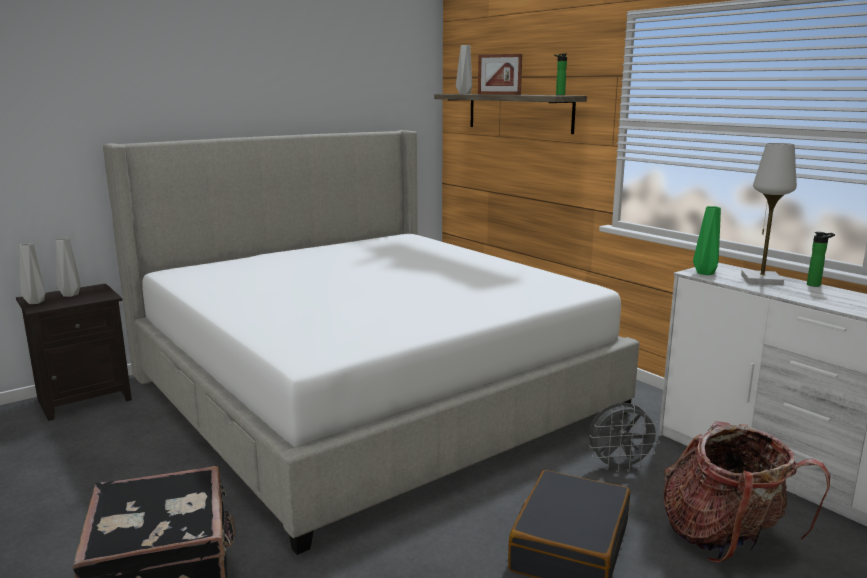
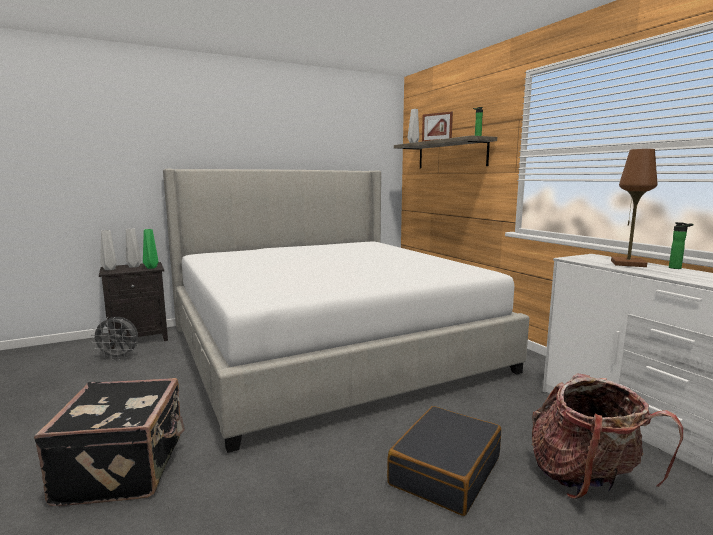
camera: 10 degrees right, 5 degrees down
grey fan [589,403,661,473] -> grey fan moved to [91,317,138,360]
green vase [693,206,721,275] -> green vase moved to [143,229,159,269]
white table lamp [741,143,797,285] -> brown table lamp [611,149,657,267]

